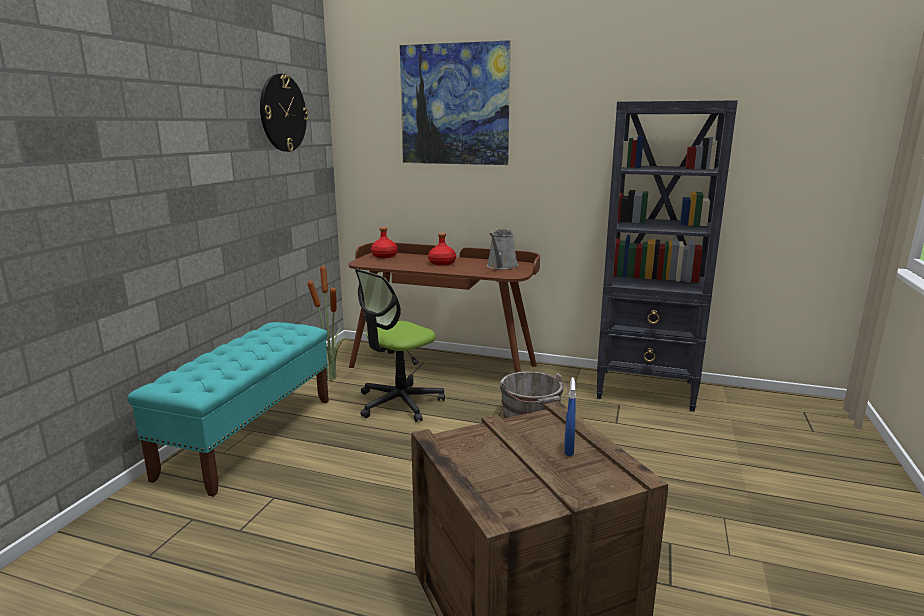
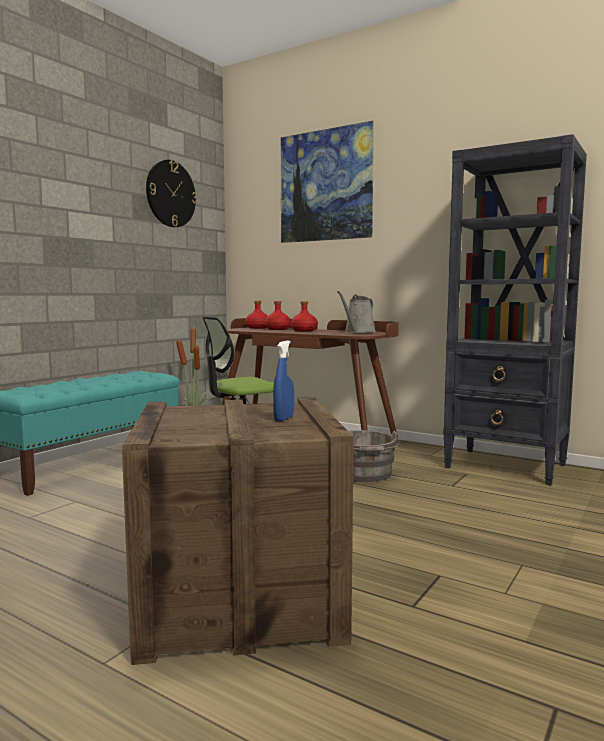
camera: 15 degrees right, 10 degrees down
none -> red bottle [265,301,291,330]

